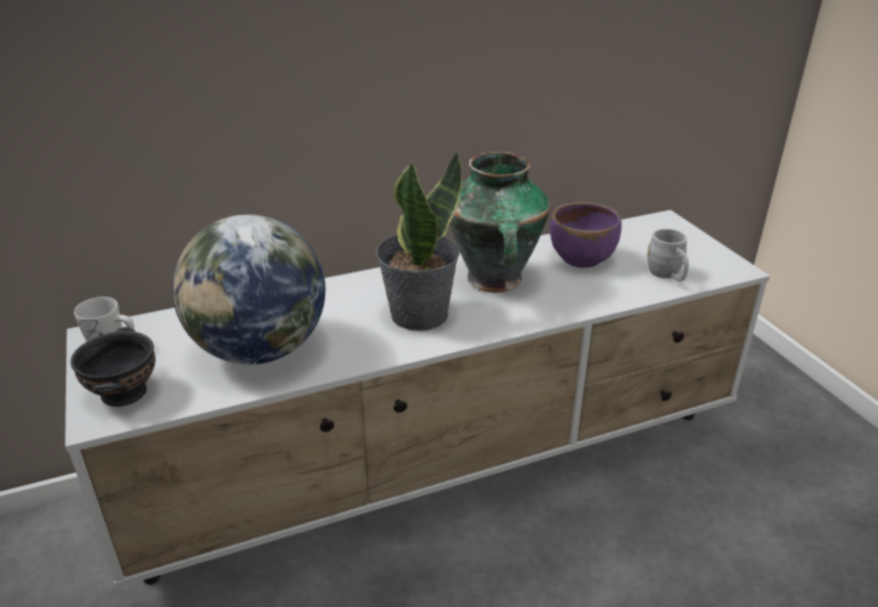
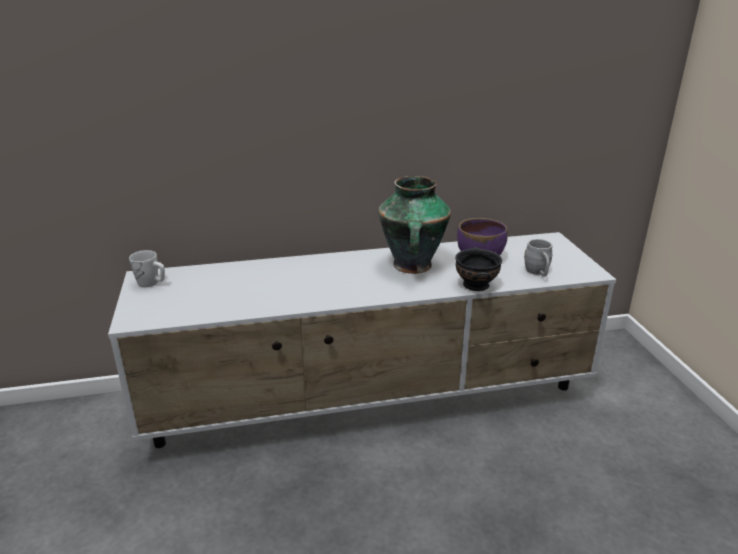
camera: 10 degrees right, 5 degrees down
black bowl [70,327,155,407] -> black bowl moved to [455,247,502,291]
globe [172,214,325,365] -> none
potted plant [376,151,462,331] -> none

